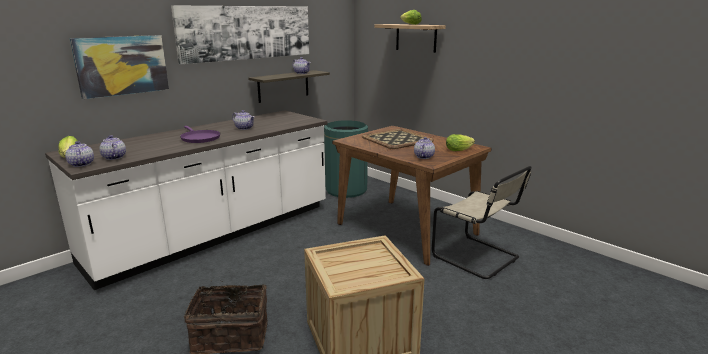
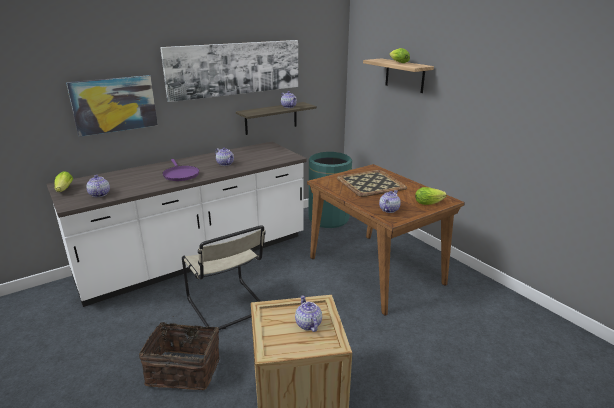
camera: 10 degrees right, 5 degrees up
teapot [65,141,94,167] -> teapot moved to [295,296,322,332]
beige chair [432,166,532,279] -> beige chair moved to [182,225,266,330]

